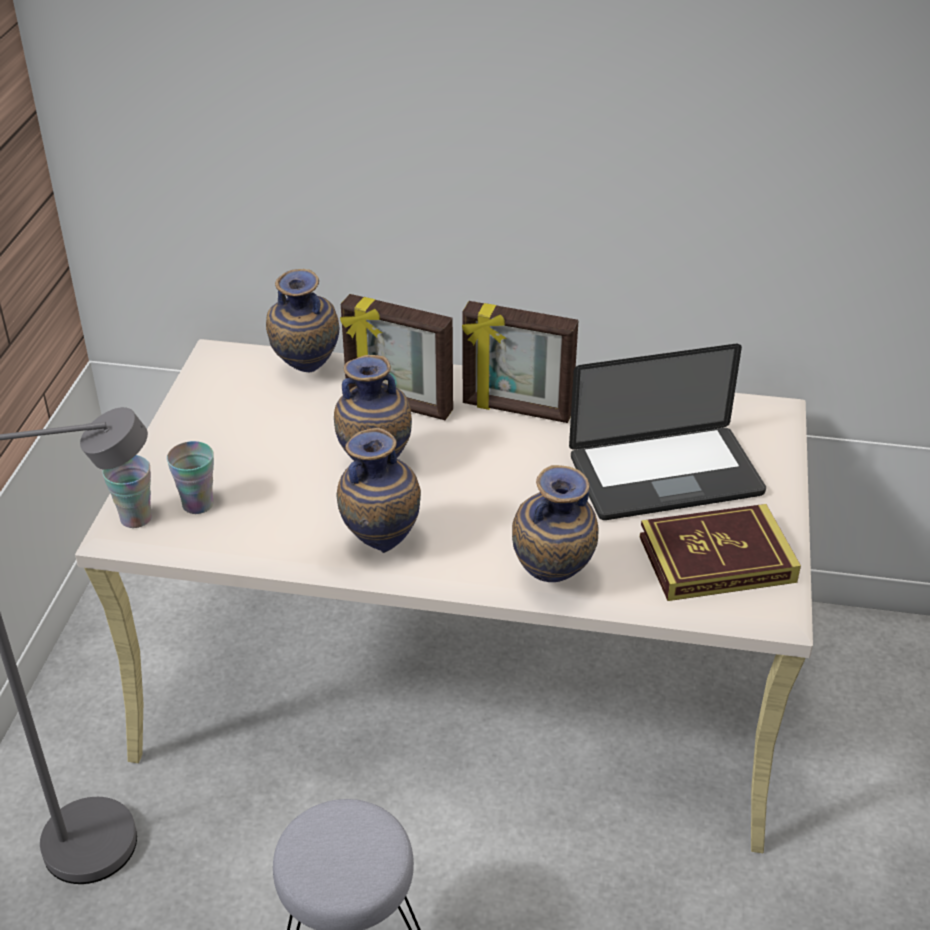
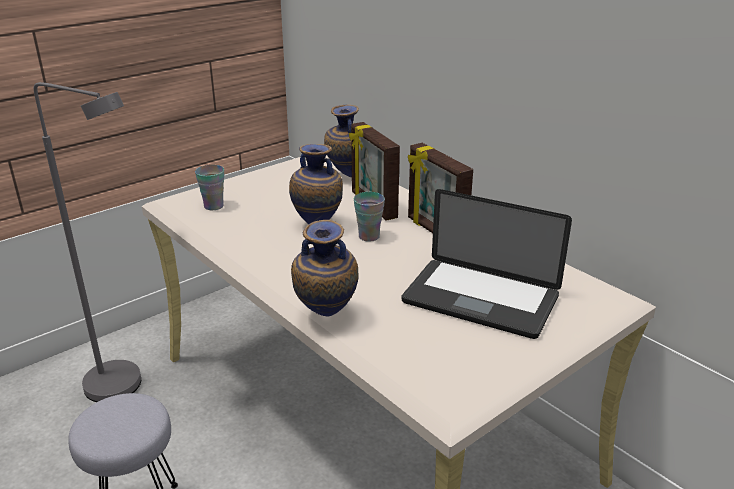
camera: 40 degrees right, 10 degrees down
cup [102,455,152,528] -> cup moved to [354,192,385,242]
vase [337,428,421,553] -> none
book [640,504,801,601] -> none

